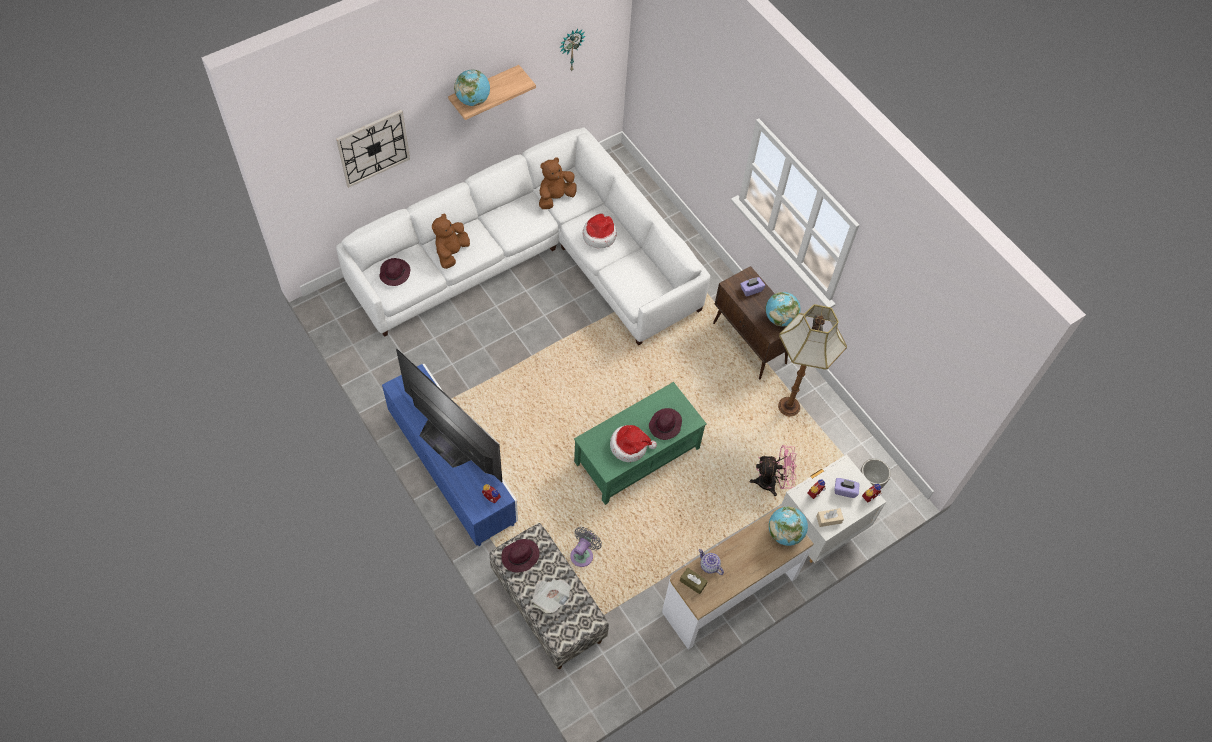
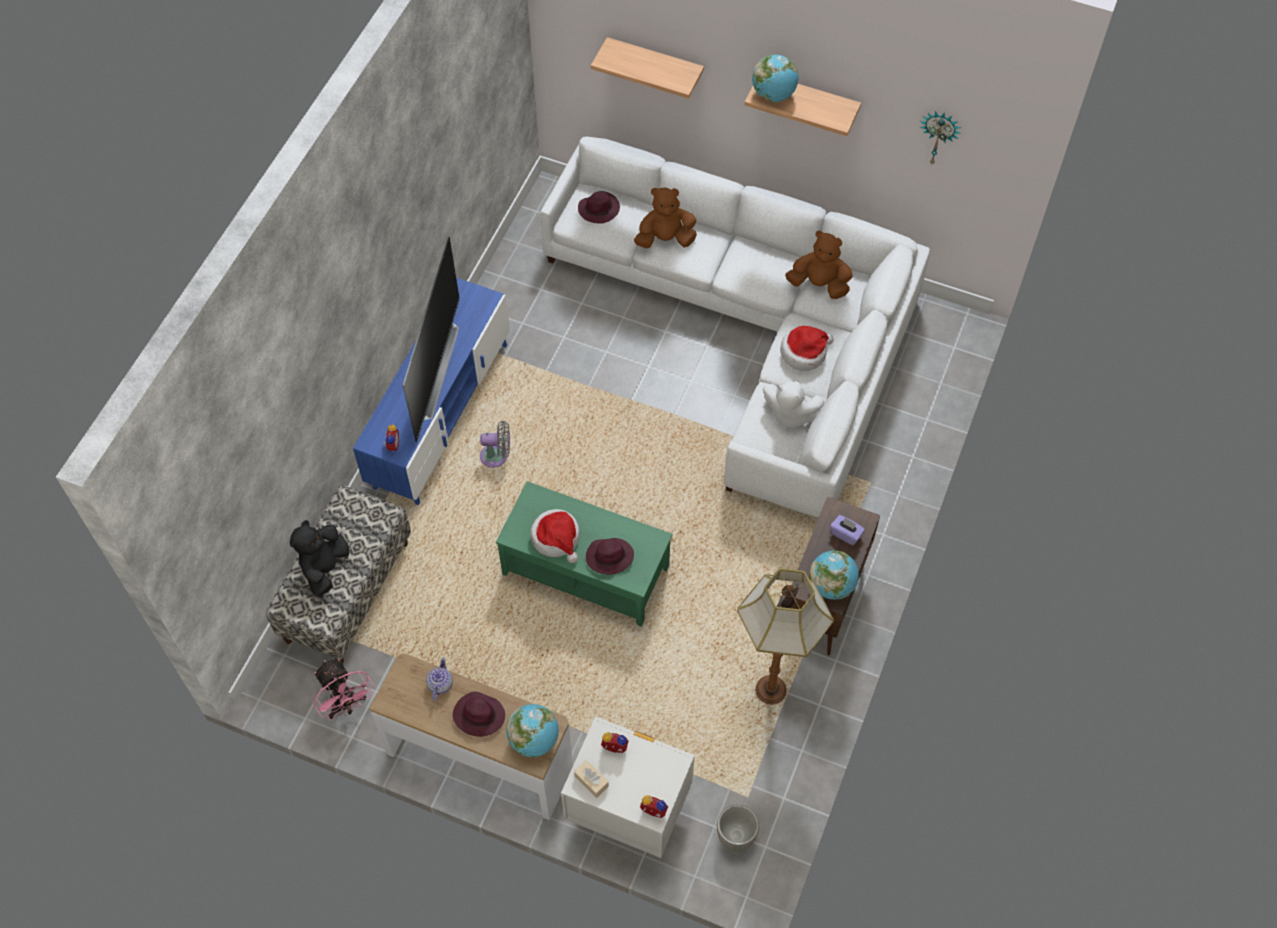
camera: 60 degrees right, 0 degrees up
wall clock [336,110,410,188] -> shelf [591,37,704,99]
purple hat [501,539,540,572] -> purple hat moved to [453,692,505,737]
newspaper [531,579,571,613] -> black plush toy [290,520,350,596]
grey fan [570,527,602,567] -> grey fan moved to [480,421,510,468]
brown tissue box [680,567,708,594] -> none
pink fan [750,445,797,496] -> pink fan moved to [314,659,374,720]
purple tissue box [834,478,860,498] -> none
none -> white plush toy [763,381,826,430]

